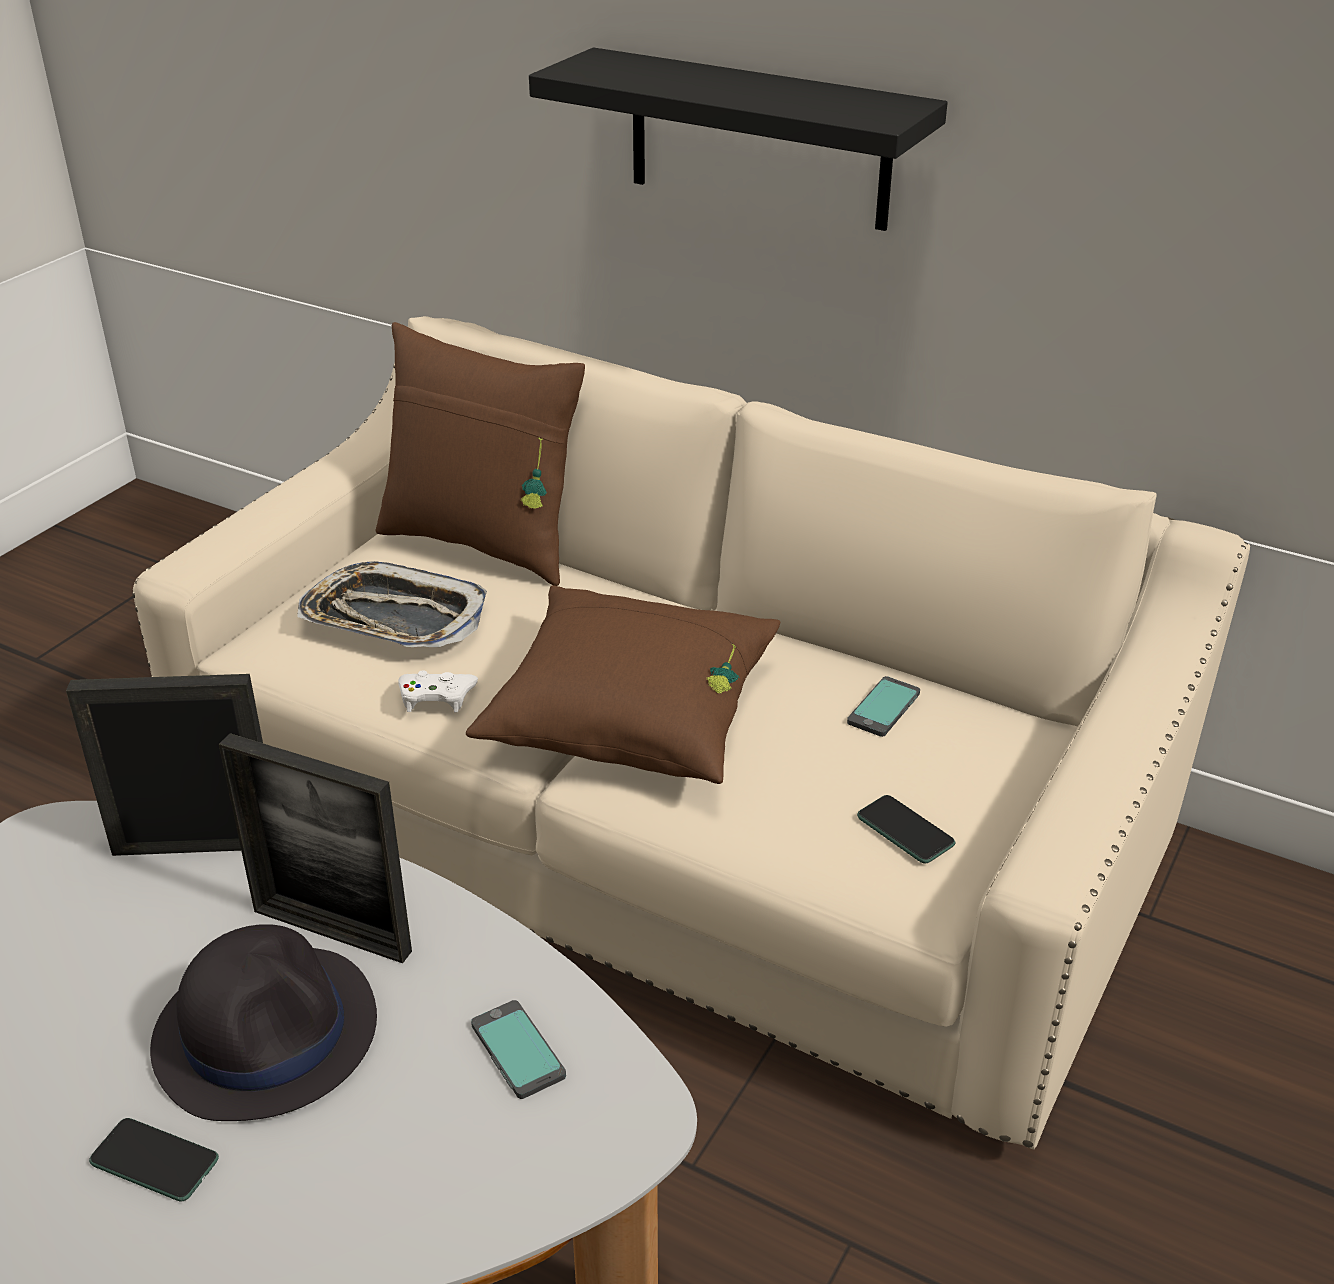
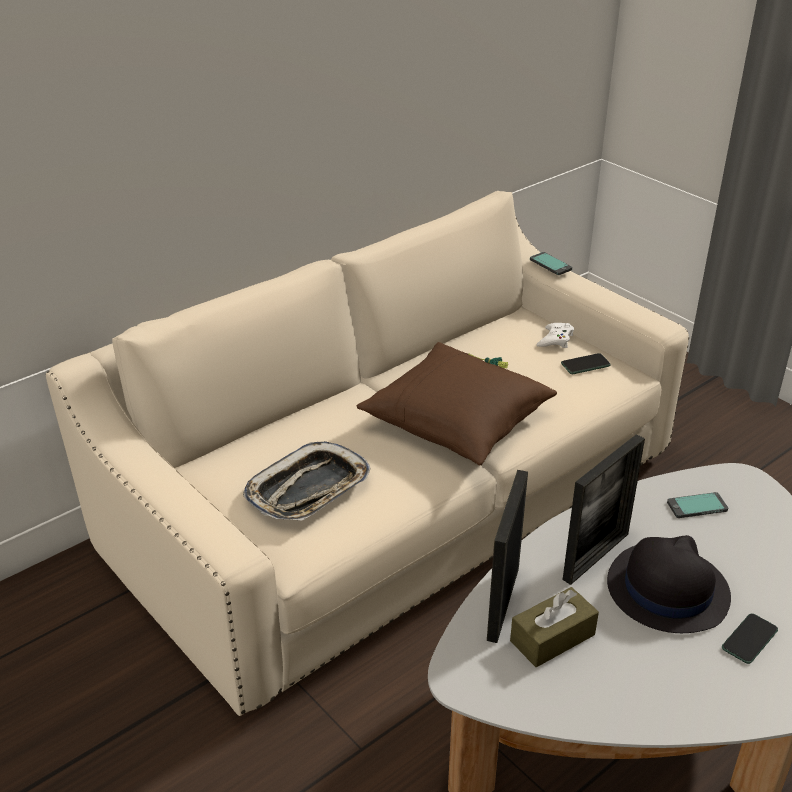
camera: 70 degrees left, 0 degrees up
brown pillow [375,322,585,586] -> none
white game controller [398,670,478,712] -> white game controller moved to [536,323,574,348]
black shelf [529,47,948,231] -> none
phone [847,676,920,737] -> phone moved to [530,252,572,275]
none -> brown tissue box [510,587,599,667]

